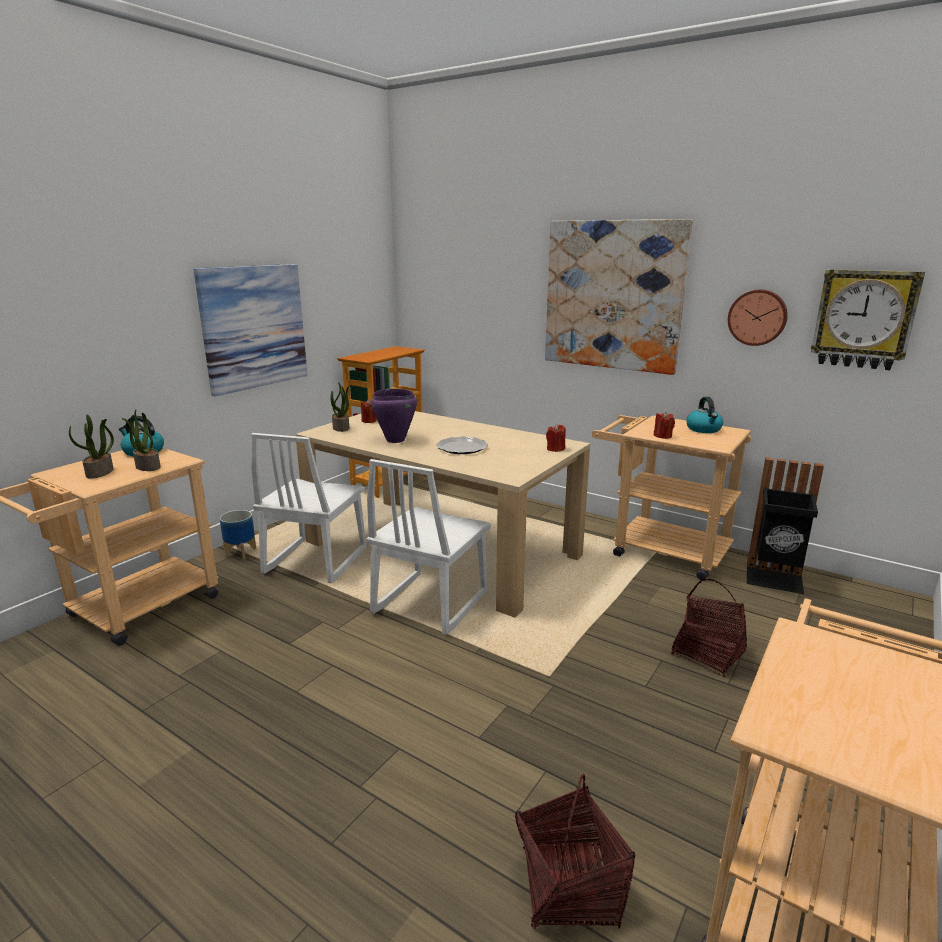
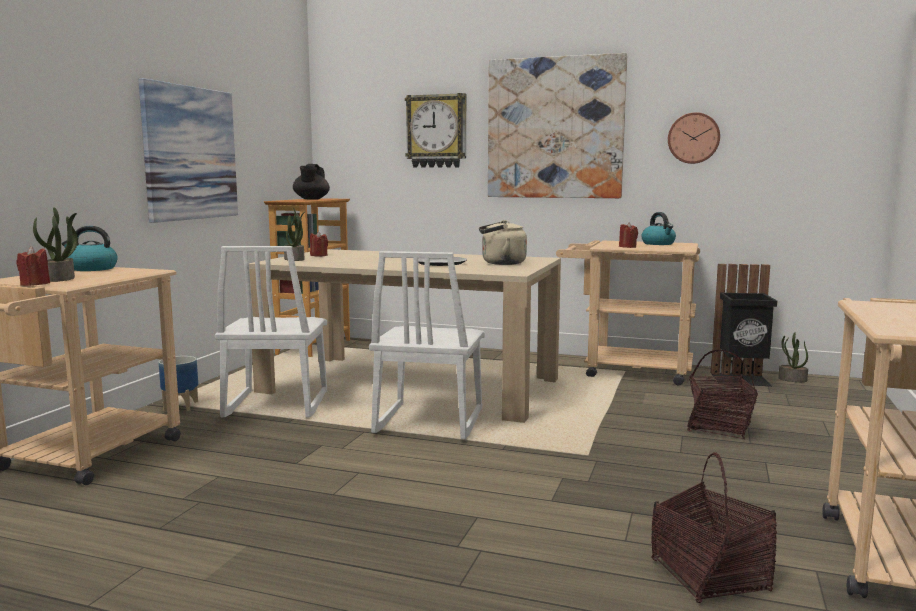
camera: 15 degrees left, 10 degrees down
potted plant [122,410,161,471] -> potted plant moved to [778,332,808,382]
purple cooking pot [371,388,417,443] -> none
red candle [546,424,566,452] -> red candle moved to [17,246,50,286]
wall clock [811,269,925,370] -> wall clock moved to [405,93,466,168]
none -> black teapot [293,164,330,199]
none -> beige kettle [479,220,527,265]

